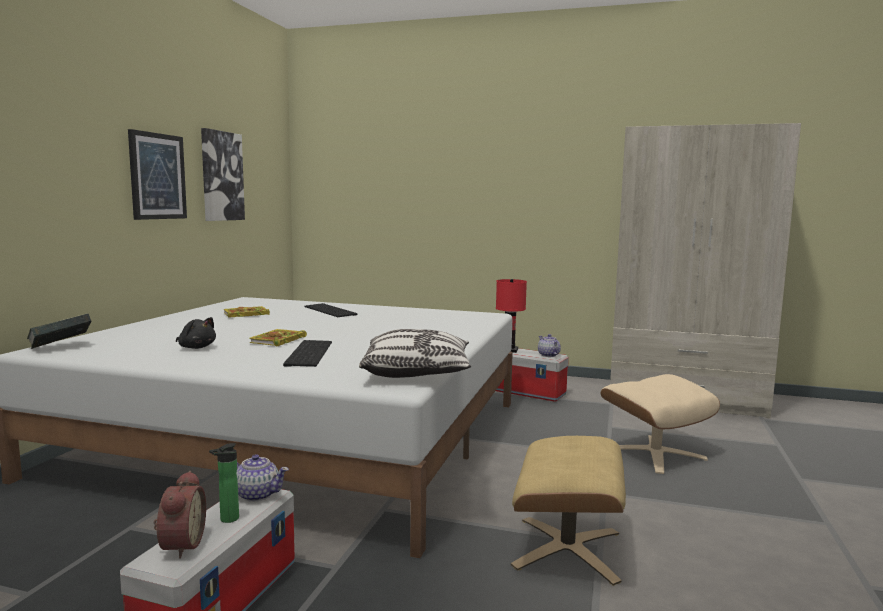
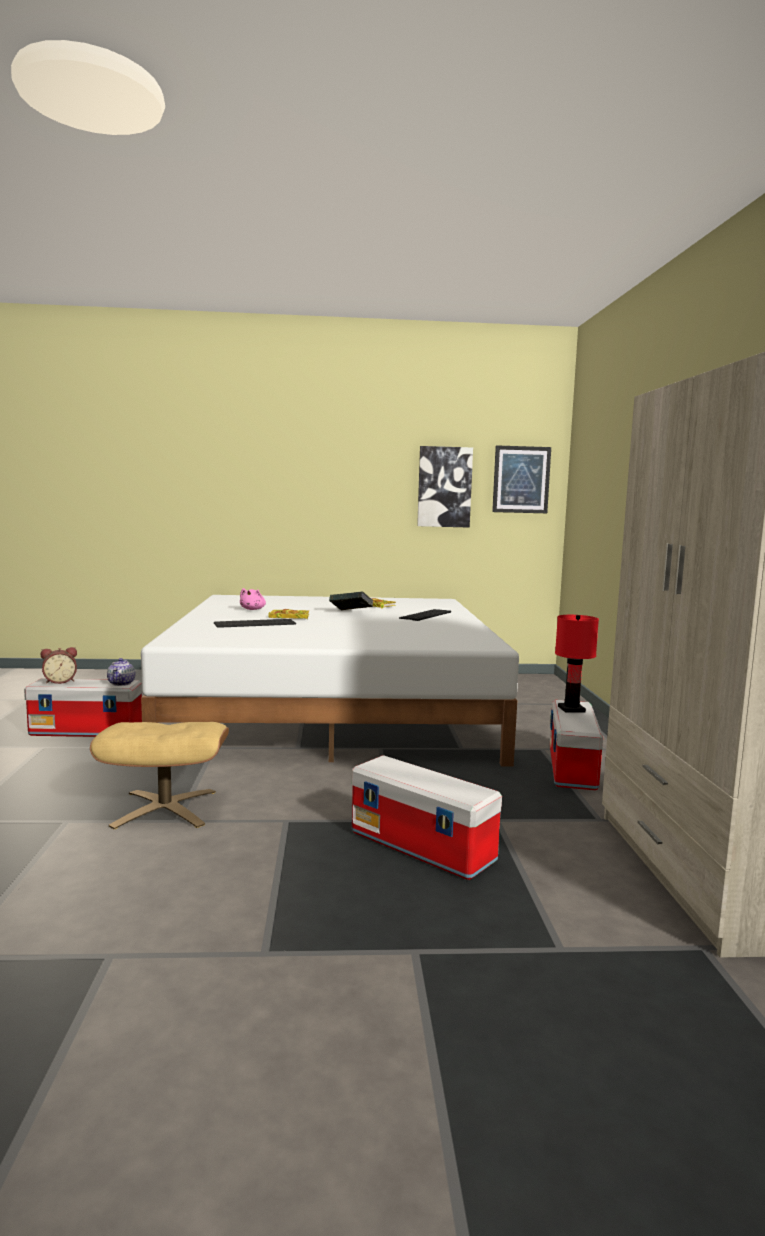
camera: 70 degrees right, 0 degrees up
book [27,313,92,349] -> book moved to [329,591,373,610]
picture [128,129,187,220] -> picture moved to [492,445,551,513]
black plush toy [176,317,216,349] -> pink plush toy [240,588,266,610]
bottle [209,443,239,523] -> none
pillow [359,329,471,378] -> none
teapot [538,334,561,357] -> none
beige ottoman [601,374,720,474] -> storage box [352,755,502,880]

